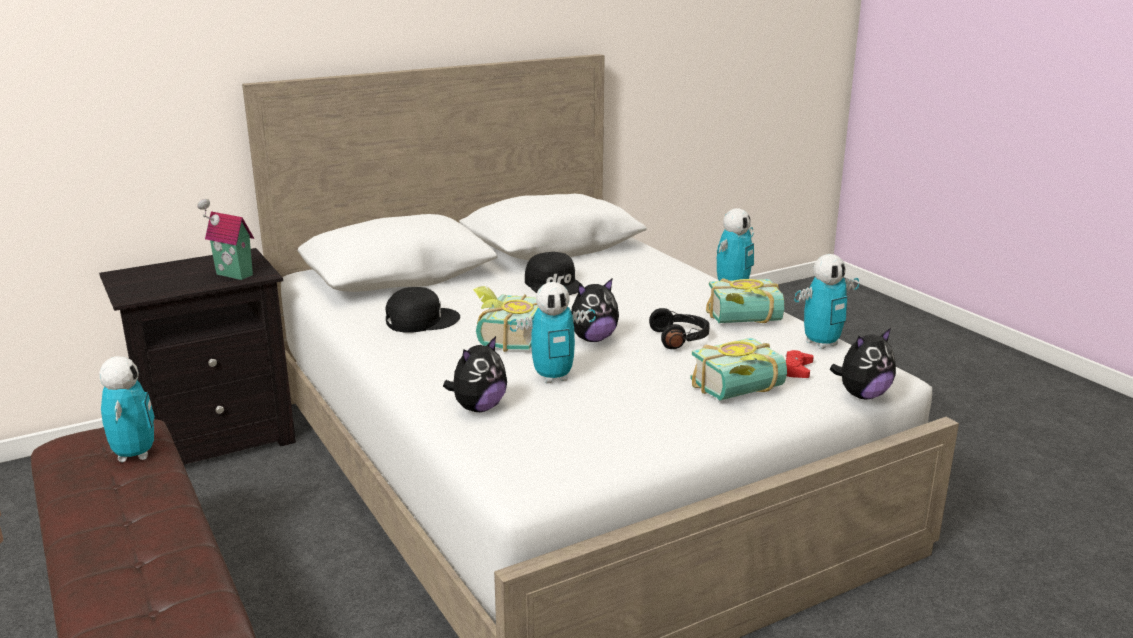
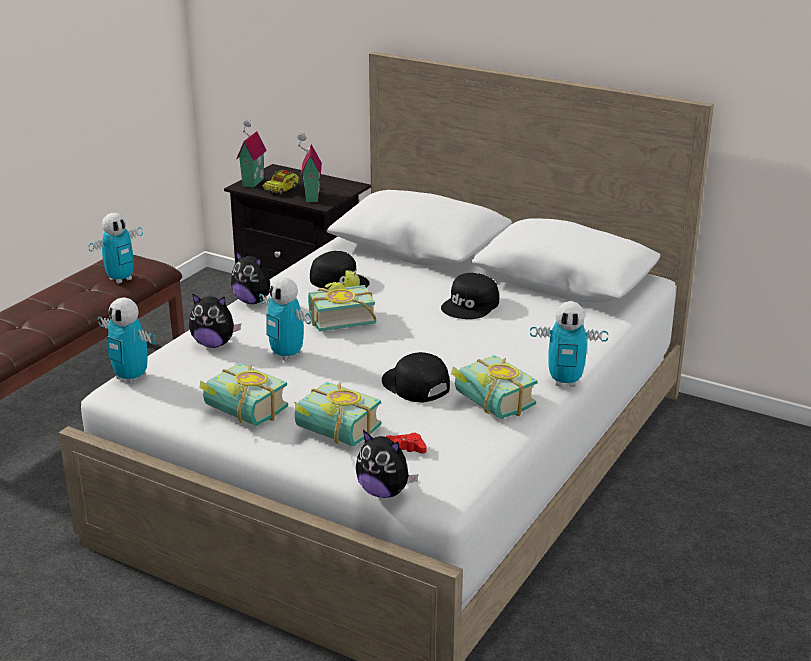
camera: 60 degrees right, 5 degrees up
plush toy [571,278,619,342] -> plush toy moved to [231,250,270,304]
black headphones [649,308,710,349] -> black cap [382,352,450,403]
toy robot [794,254,859,349] -> toy robot moved to [97,298,155,384]
none -> book [199,363,288,426]
none -> toy house [236,119,267,188]
none -> toy truck [263,170,299,195]

